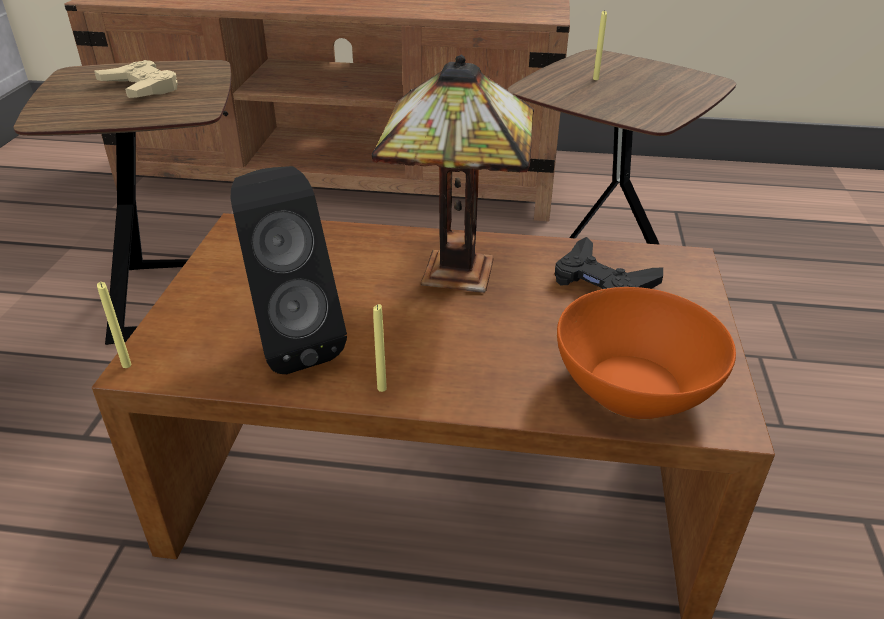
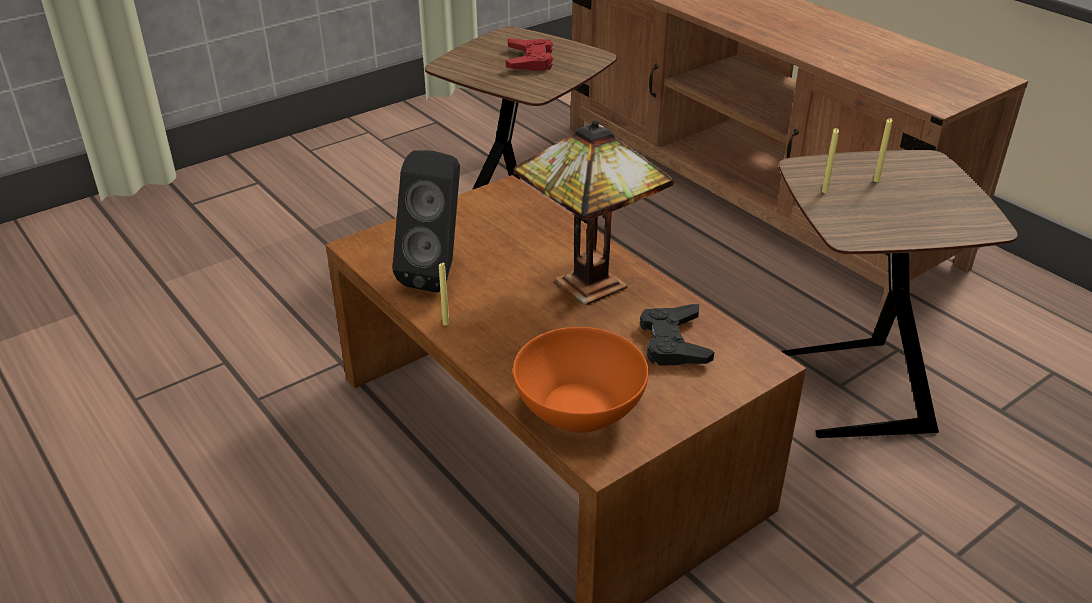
camera: 45 degrees right, 0 degrees up
beige game controller [94,60,177,98] -> red game controller [506,38,553,71]
yellow candle [97,282,132,368] -> yellow candle moved to [822,128,839,193]

